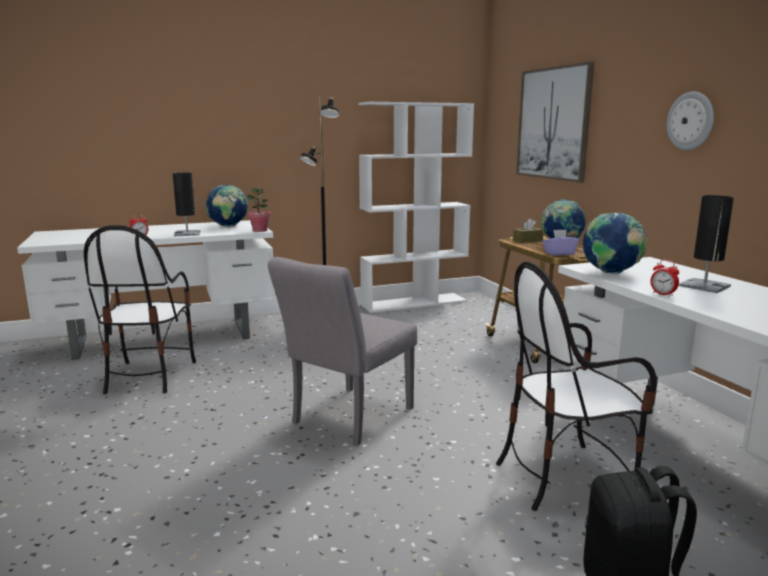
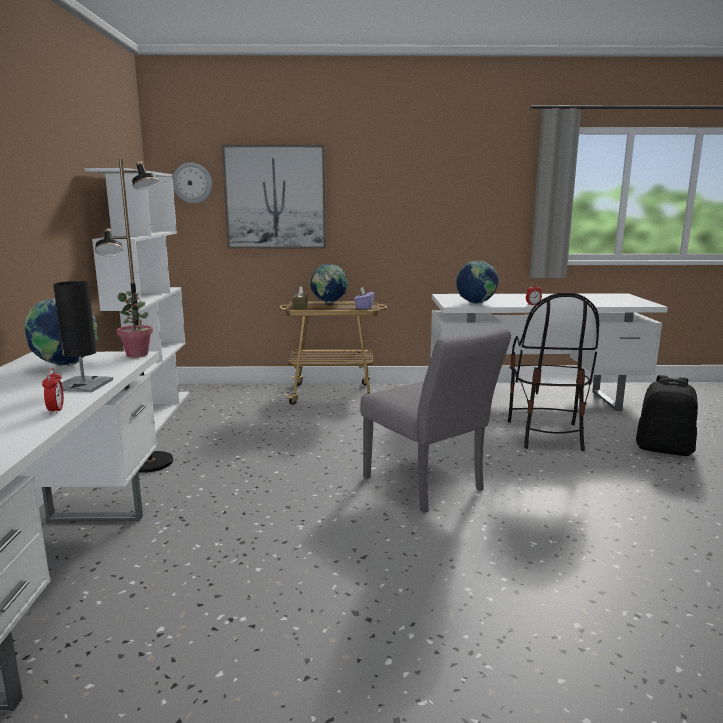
camera: 70 degrees left, 0 degrees up
chair [84,225,196,394] -> none
wall clock [667,92,714,150] -> wall clock moved to [173,162,212,204]
black table lamp [679,195,734,293] -> none

